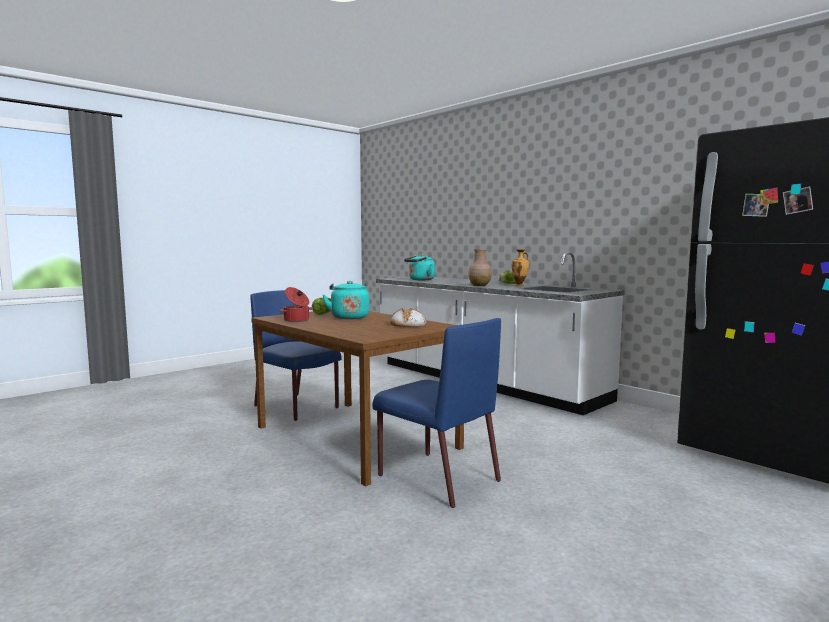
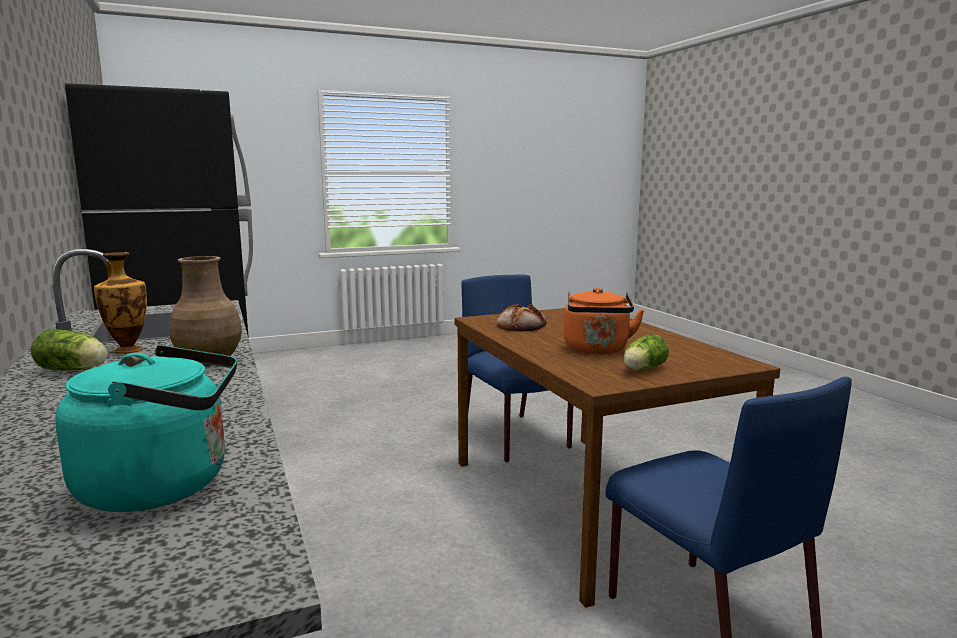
camera: 160 degrees left, 5 degrees up
cooking pot [279,287,313,322] -> none
turquoise kettle [323,281,369,319] -> orange kettle [564,287,645,354]

